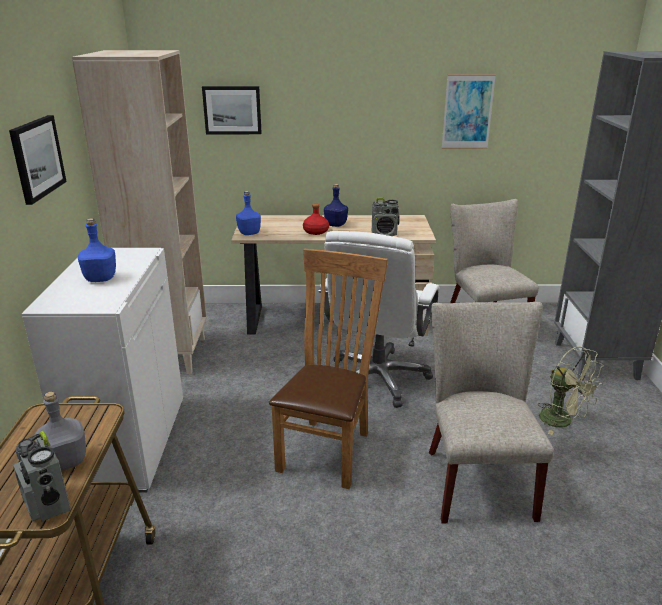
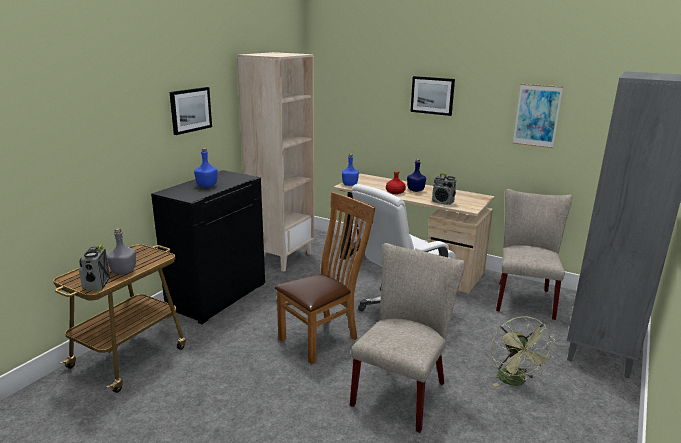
camera: 30 degrees right, 5 degrees down
white cabinet [22,248,183,492] -> black cabinet [151,170,265,324]
picture [202,86,262,134] -> picture moved to [411,76,455,116]

